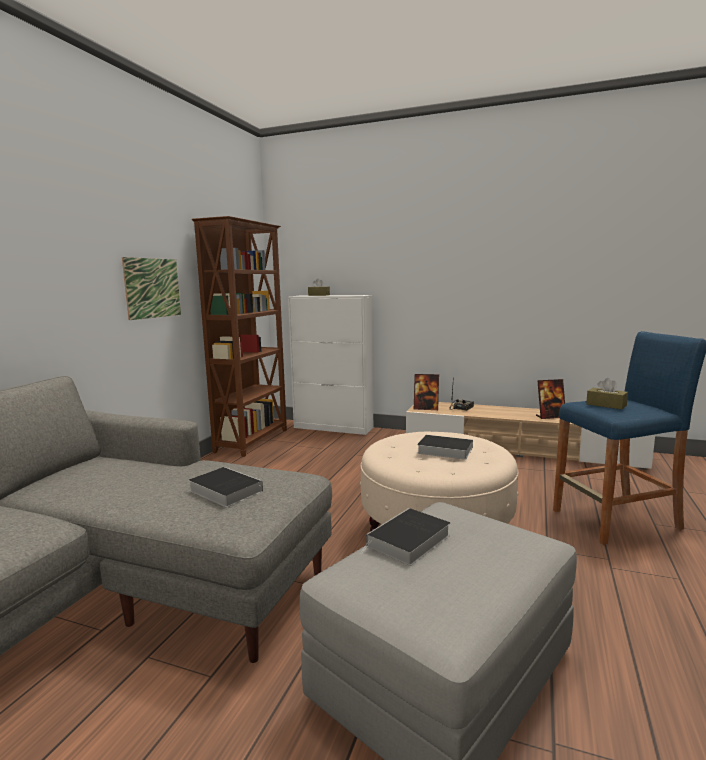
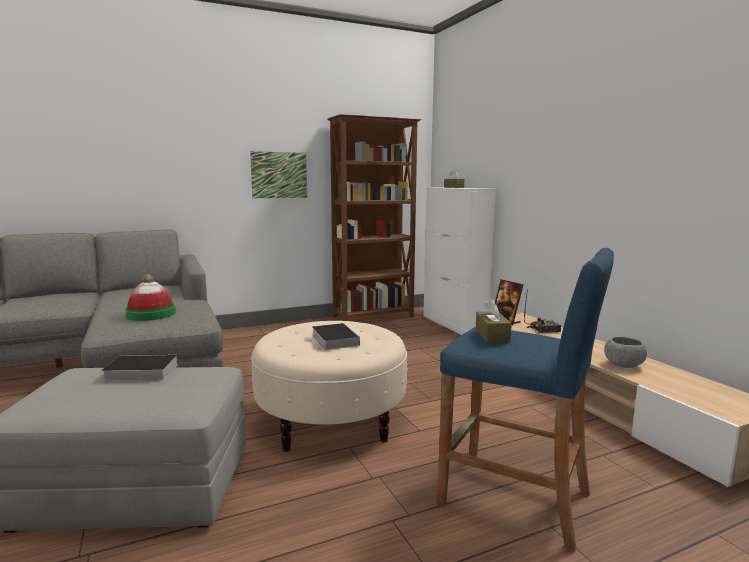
camera: 45 degrees right, 0 degrees up
book [189,467,263,507] -> hat [125,274,176,321]
picture frame [536,379,565,419] -> grey bowl [604,337,647,368]

